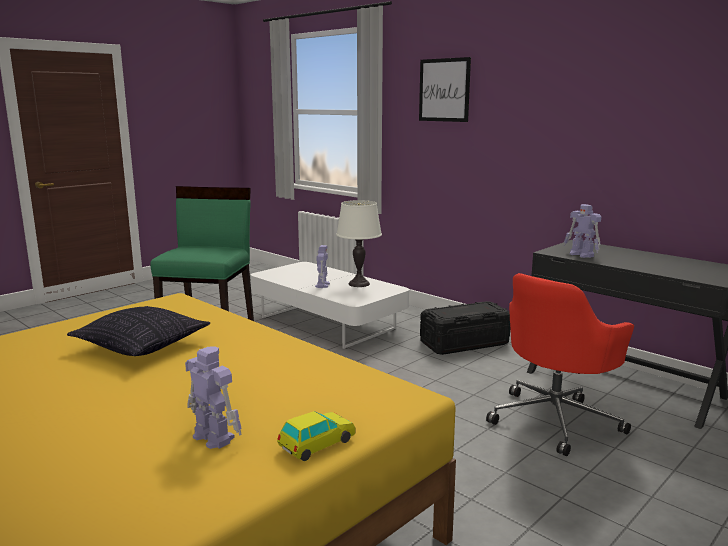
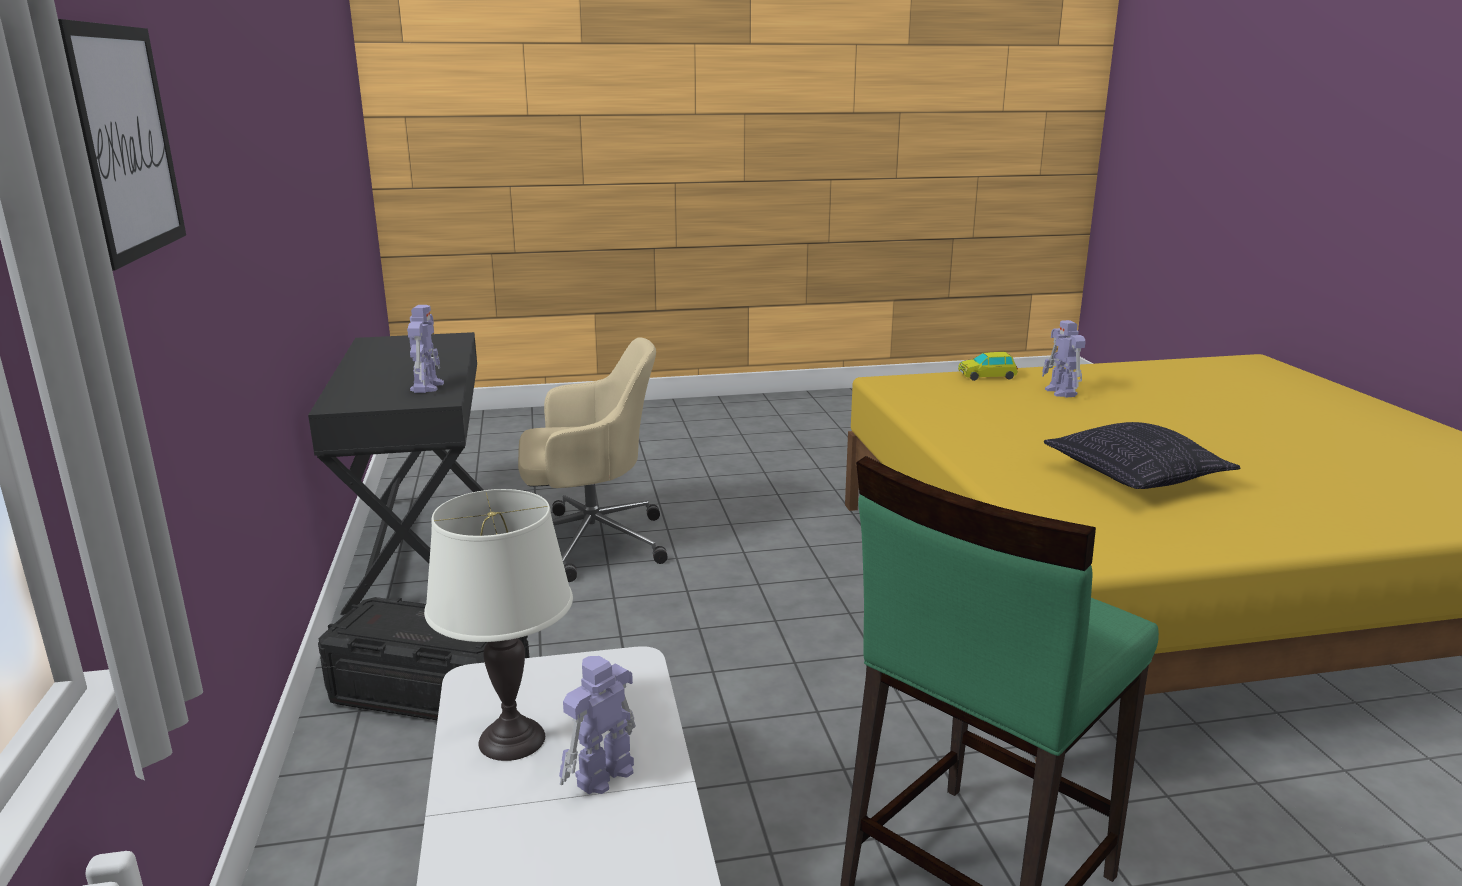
camera: 145 degrees left, 5 degrees up
red office chair [486,273,634,456] -> beige office chair [518,337,668,582]

